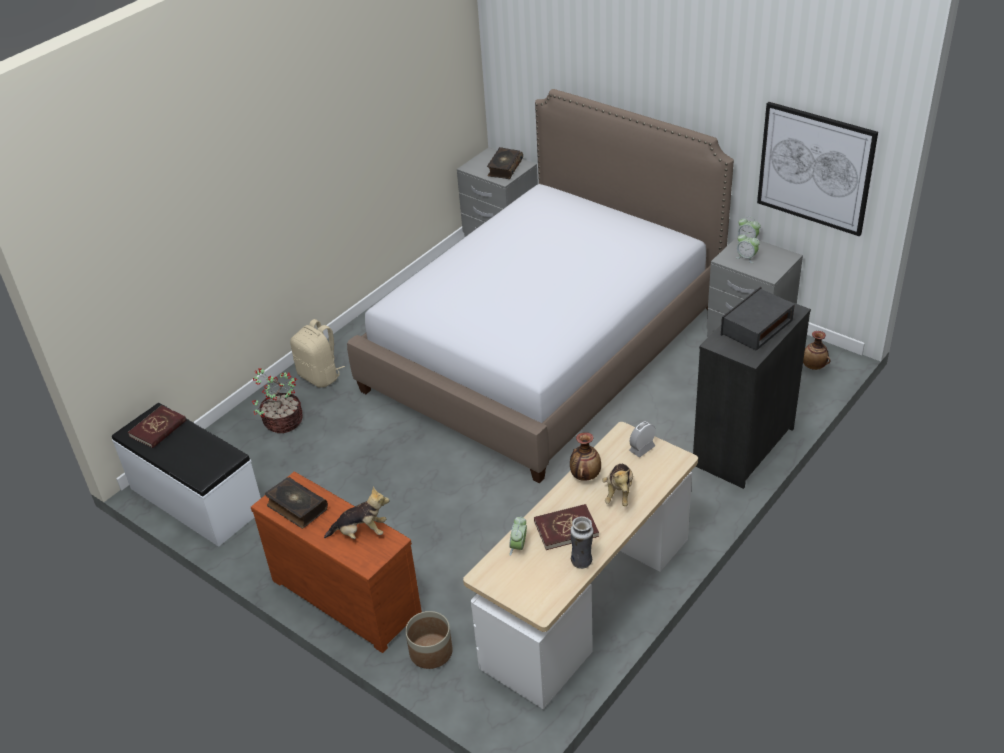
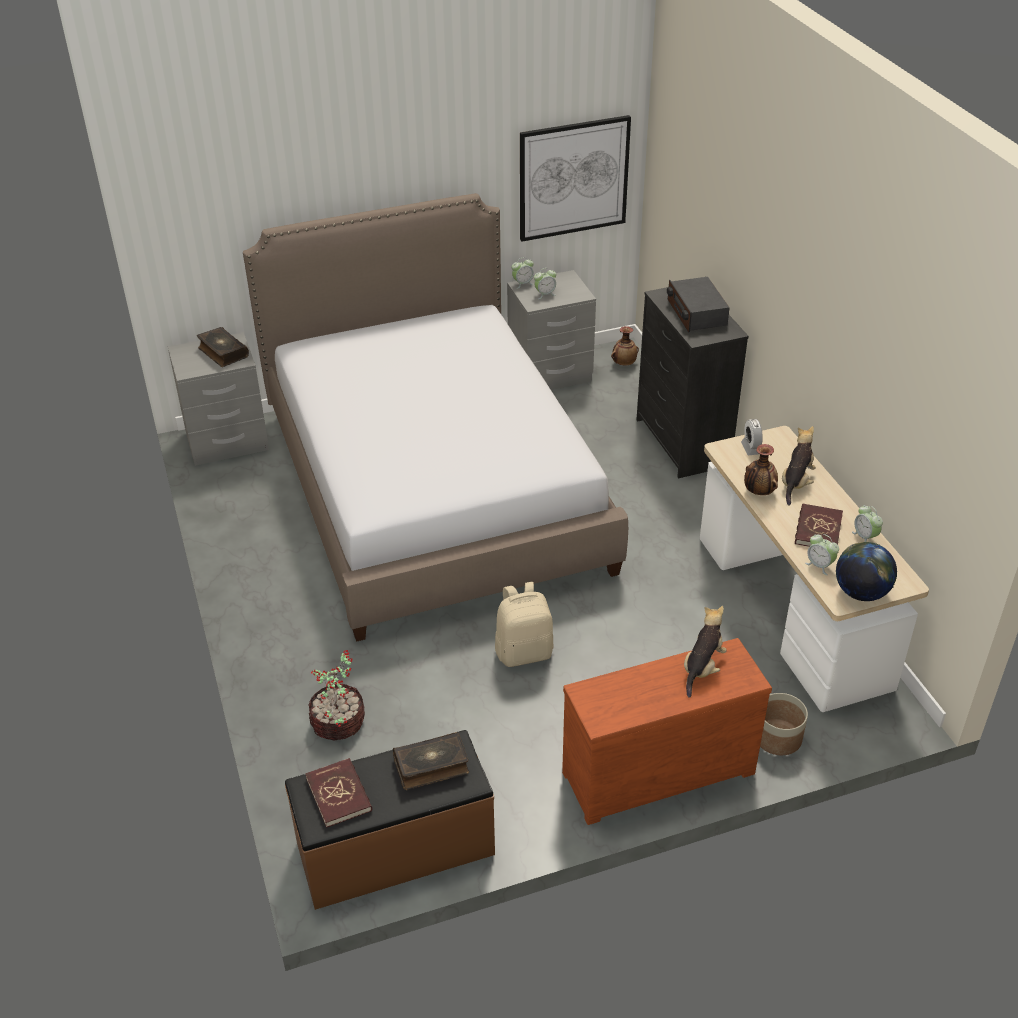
camera: 60 degrees left, 0 degrees up
white bench [112,403,261,547] -> brown bench [285,730,495,910]
book [265,477,328,528] -> book moved to [393,732,469,790]
beige backpack [290,319,345,388] -> beige backpack moved to [495,582,554,667]
vase [570,516,594,569] -> alarm clock [852,505,883,542]
plush toy [602,464,633,506] -> plush toy turned 105 degrees counterclockwise [782,426,816,506]
none -> globe [836,542,897,601]

